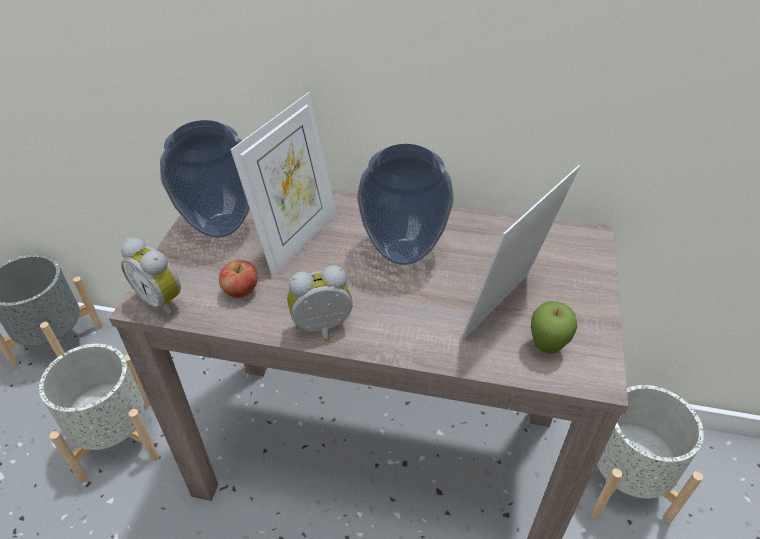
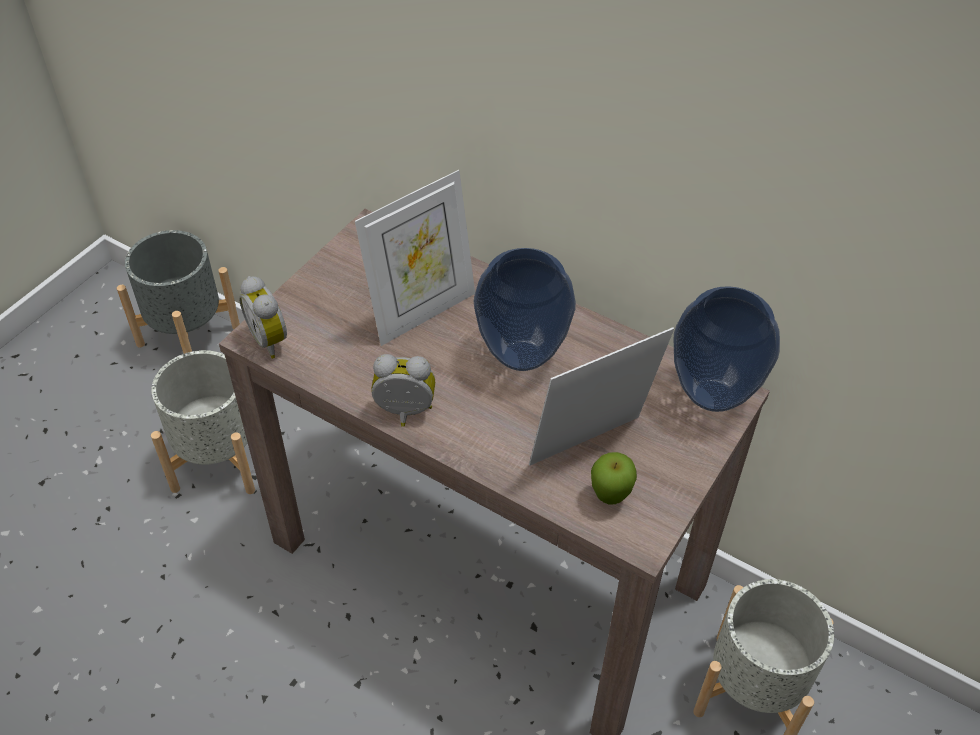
camera: 20 degrees right, 5 degrees up
vase [160,120,250,238] -> vase moved to [674,286,780,412]
apple [219,260,258,298] -> none

